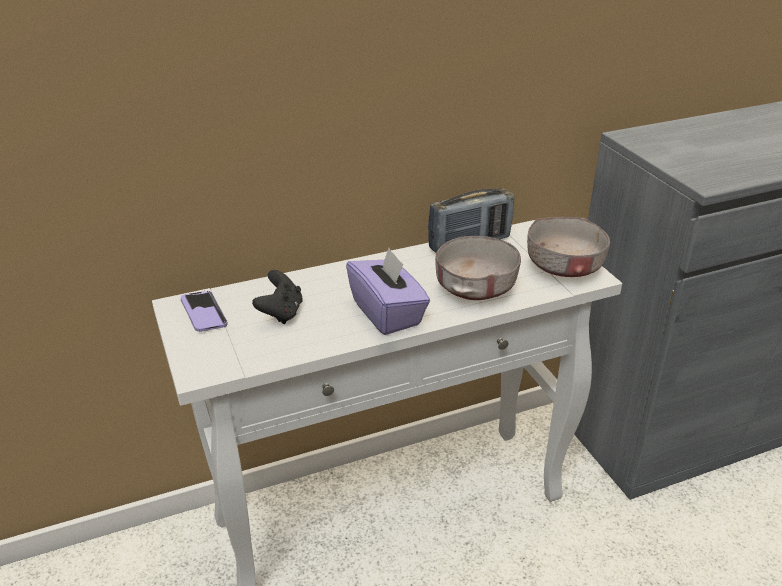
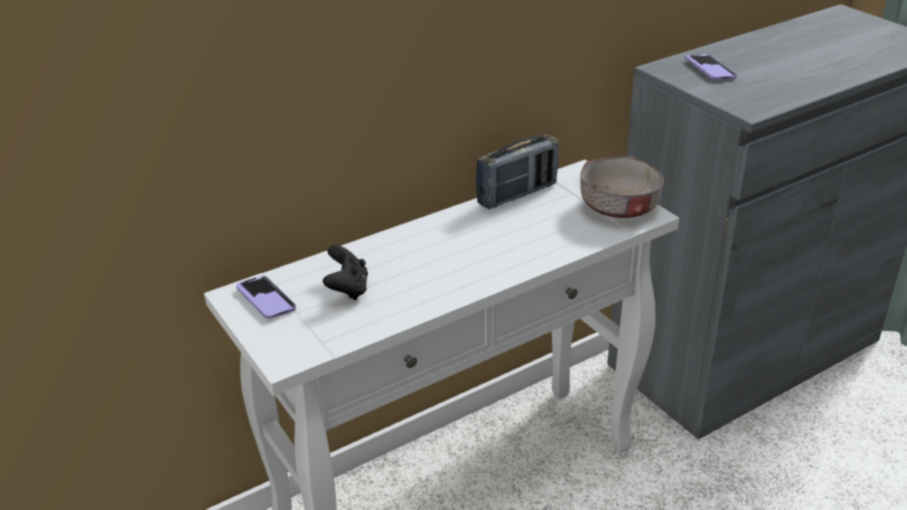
camera: 10 degrees left, 0 degrees up
purple tissue box [346,248,430,335] -> none
grey bowl [435,236,521,300] -> none
none -> phone [685,54,737,80]

